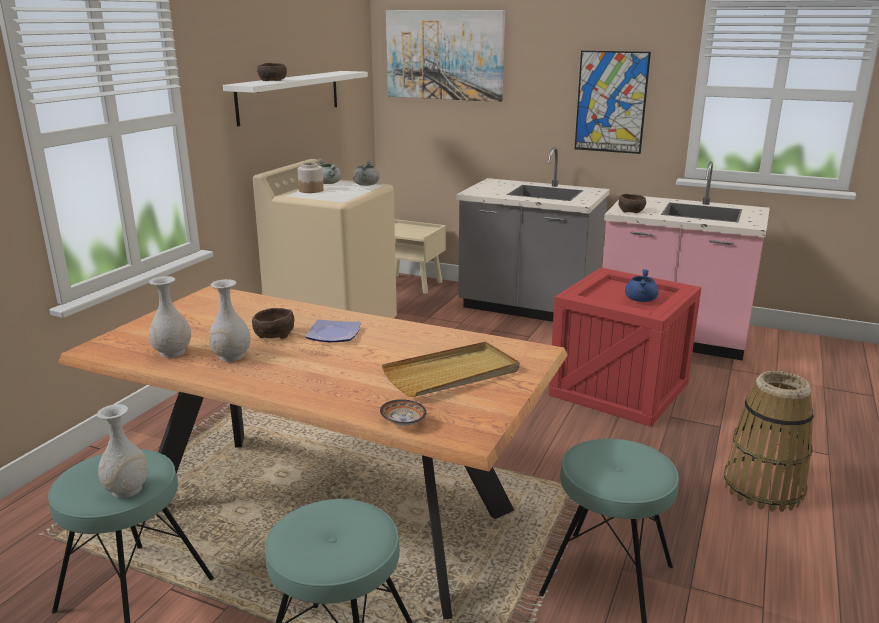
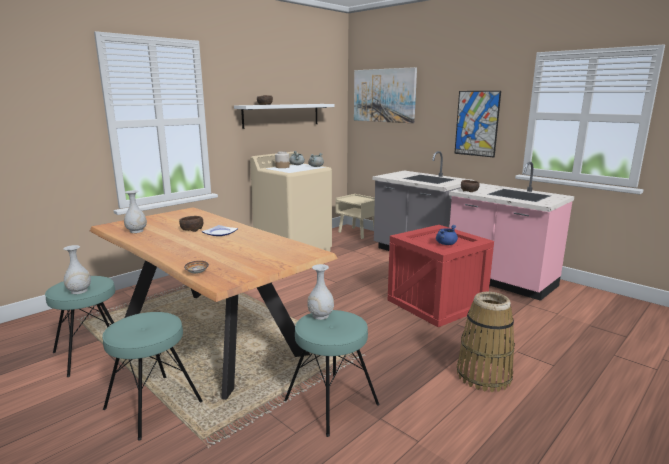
camera: 20 degrees right, 5 degrees down
white vase [209,279,251,362] -> white vase moved to [307,264,334,320]
beige tray [382,341,519,397] -> none

